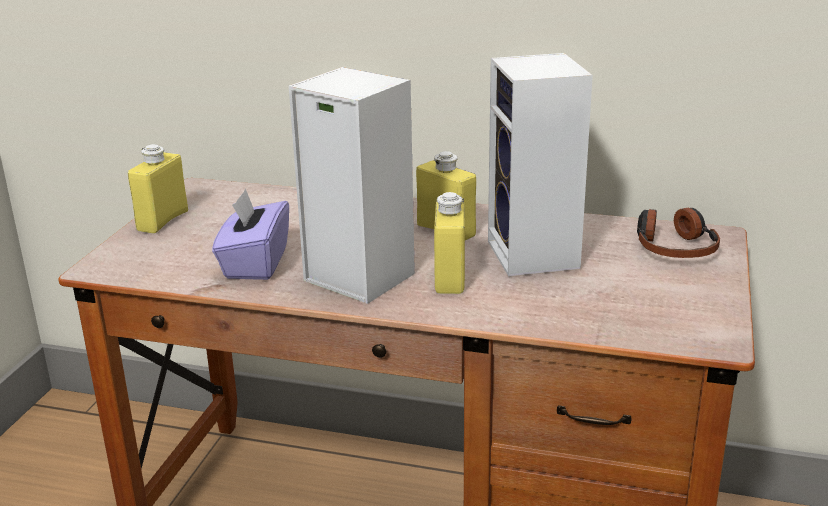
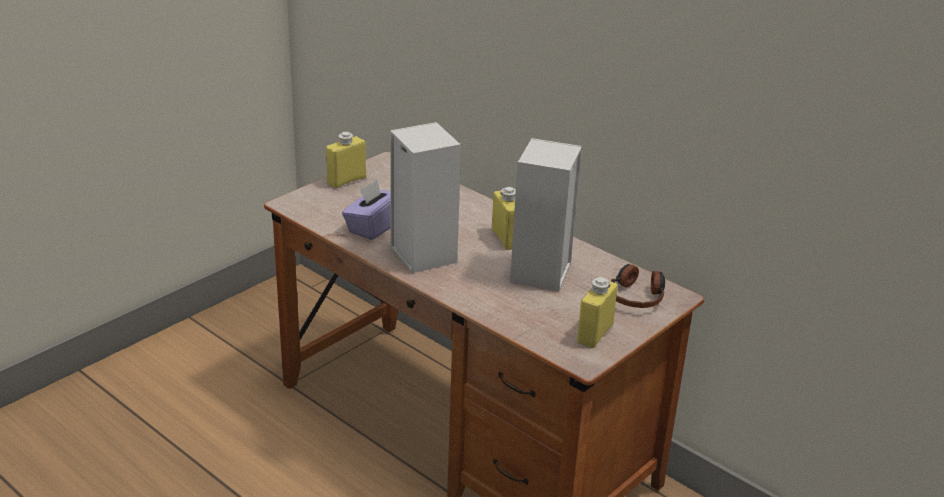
camera: 25 degrees right, 5 degrees up
yellow bottle [434,192,465,294] -> yellow bottle moved to [577,277,618,348]

